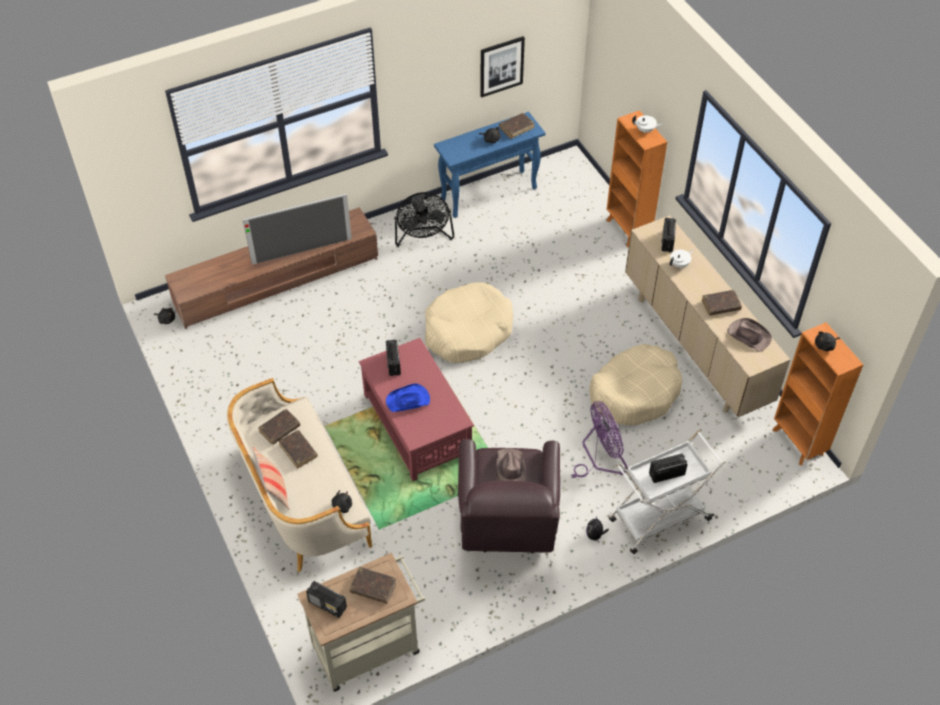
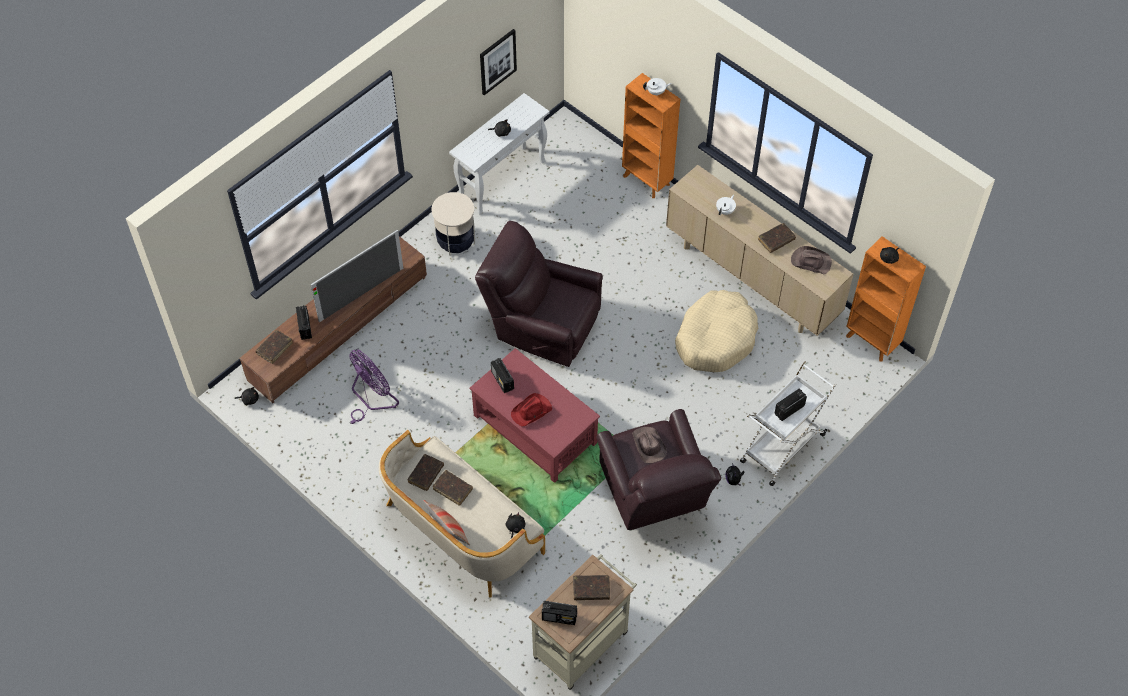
camera: 20 degrees left, 5 degrees up
blue hat [386,383,430,412] -> red hat [511,393,552,426]
black fan [394,192,454,247] -> beige side table [431,192,475,256]
beige dog bed [425,282,513,363] -> brown armchair [475,221,603,367]
blue console table [434,112,546,218] -> white console table [449,93,550,215]
brown book [499,113,535,139] -> brown book moved to [255,330,293,364]
purple fan [571,401,628,478] -> purple fan moved to [349,349,399,424]
radio [661,218,676,252] -> radio moved to [296,305,312,340]

